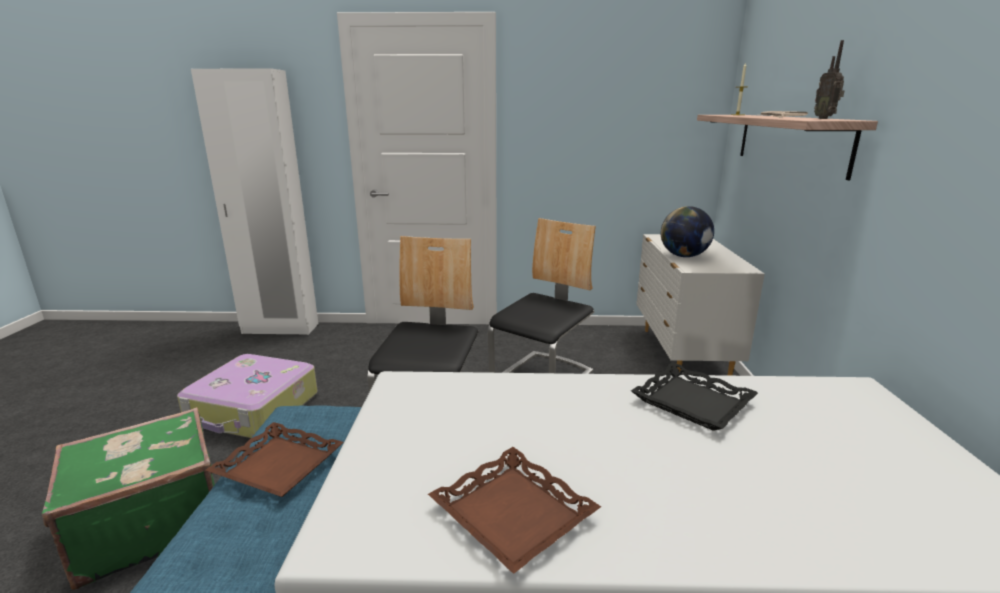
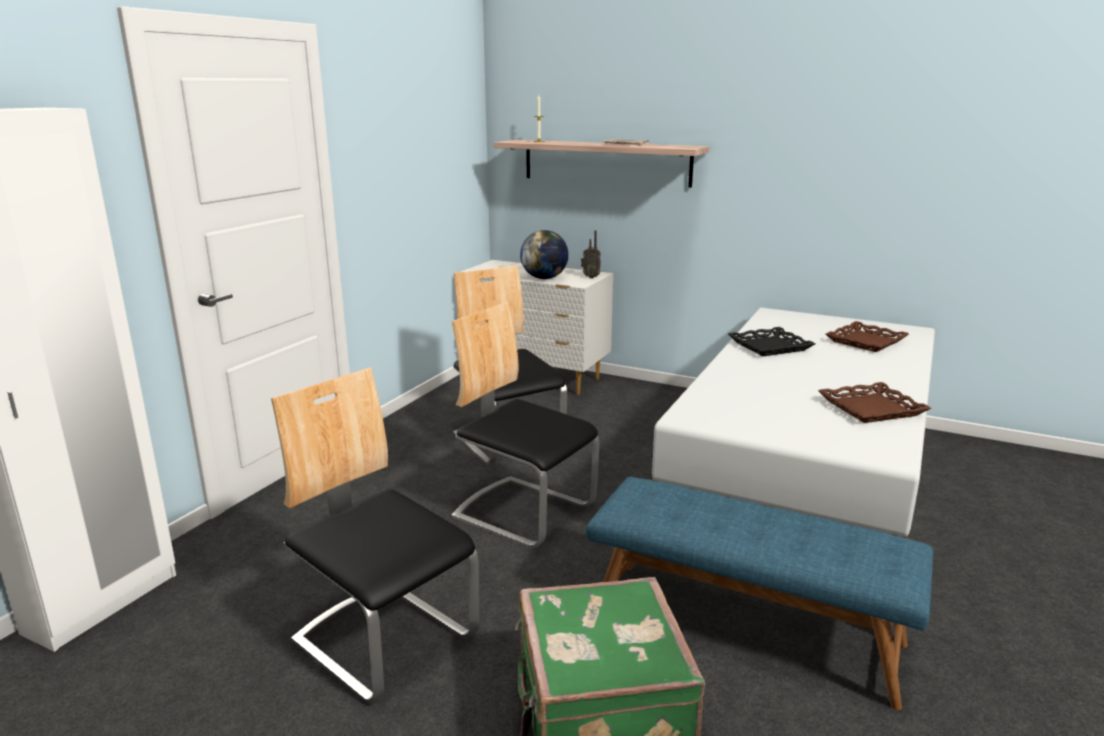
camera: 65 degrees left, 0 degrees up
suitcase [177,354,318,438] -> chair [271,367,479,704]
brown tray [206,422,343,497] -> brown tray moved to [826,321,909,352]
radio [814,40,844,119] -> radio moved to [581,230,601,278]

